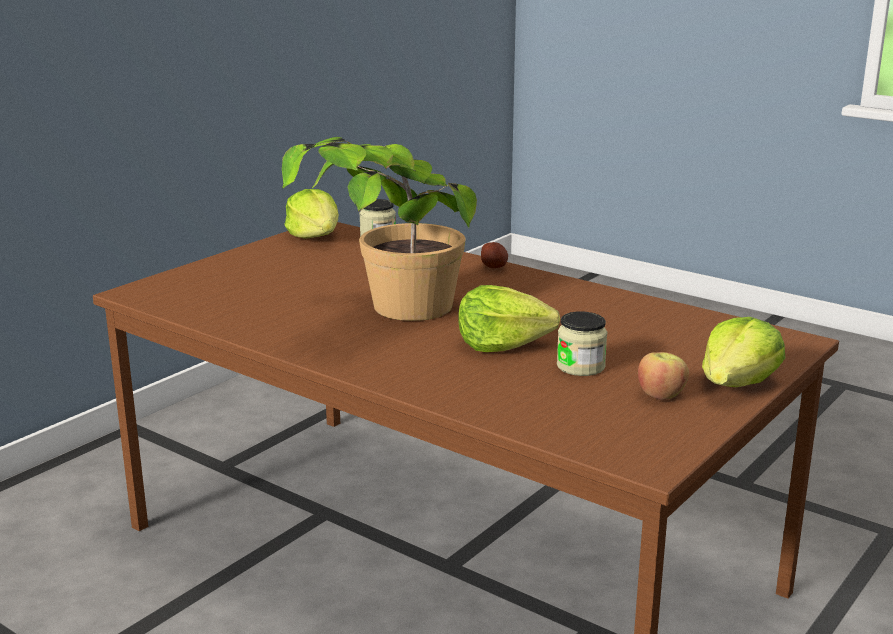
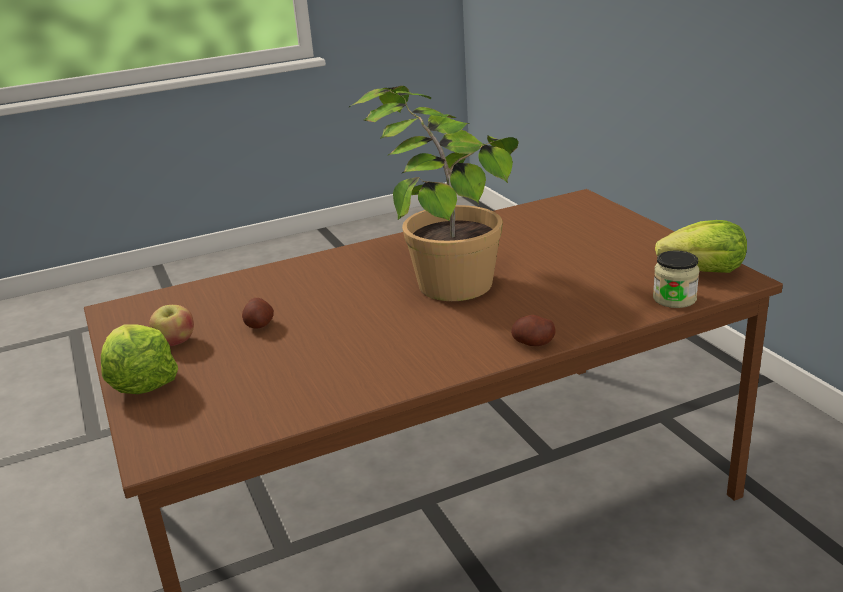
camera: 120 degrees right, 5 degrees up
lettuce [458,285,560,352] -> none
jar [557,311,607,376] -> potato [242,298,274,328]

